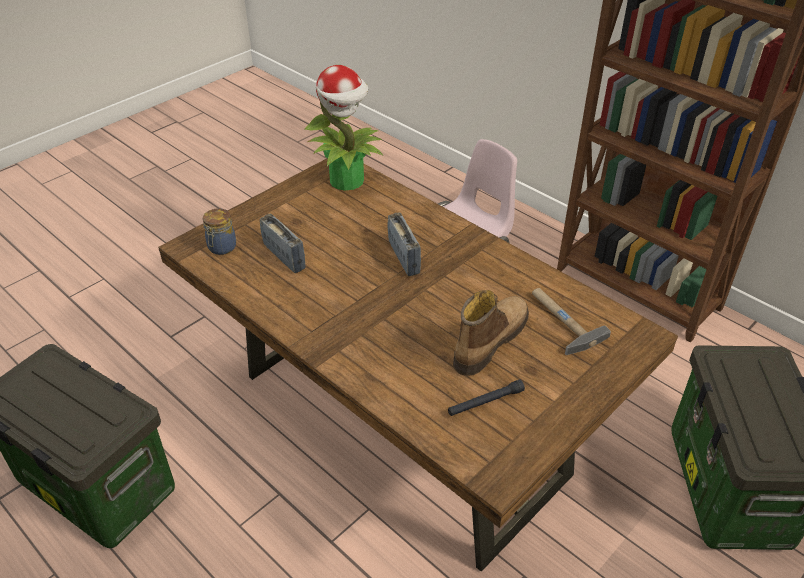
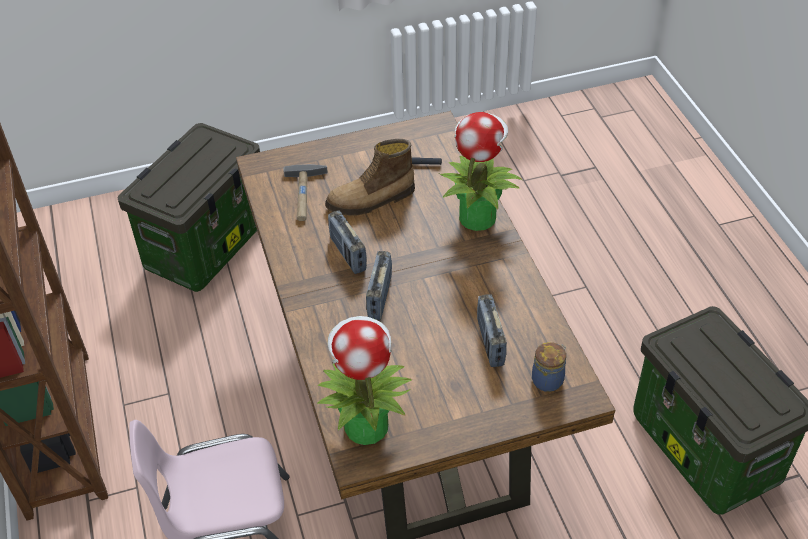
camera: 150 degrees left, 5 degrees up
none -> radio [328,211,367,274]
none -> potted plant [439,112,522,231]

